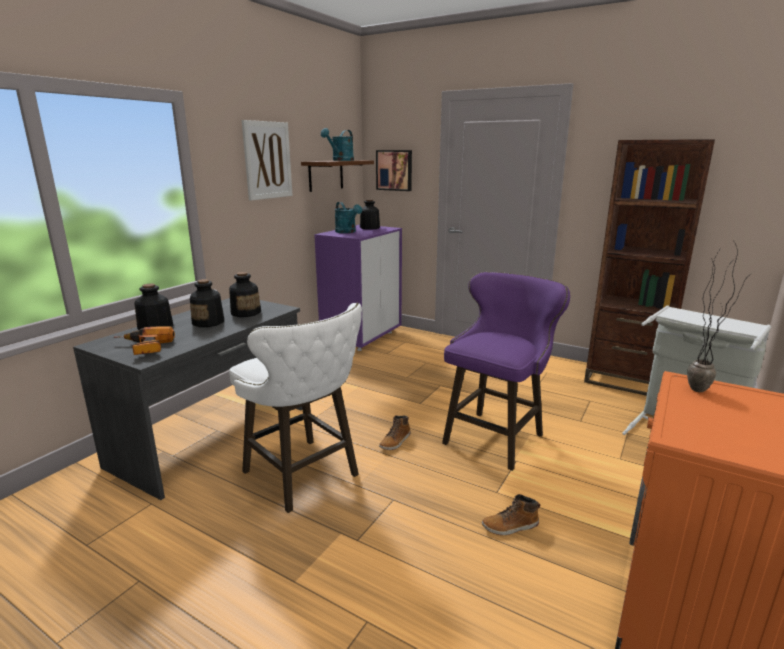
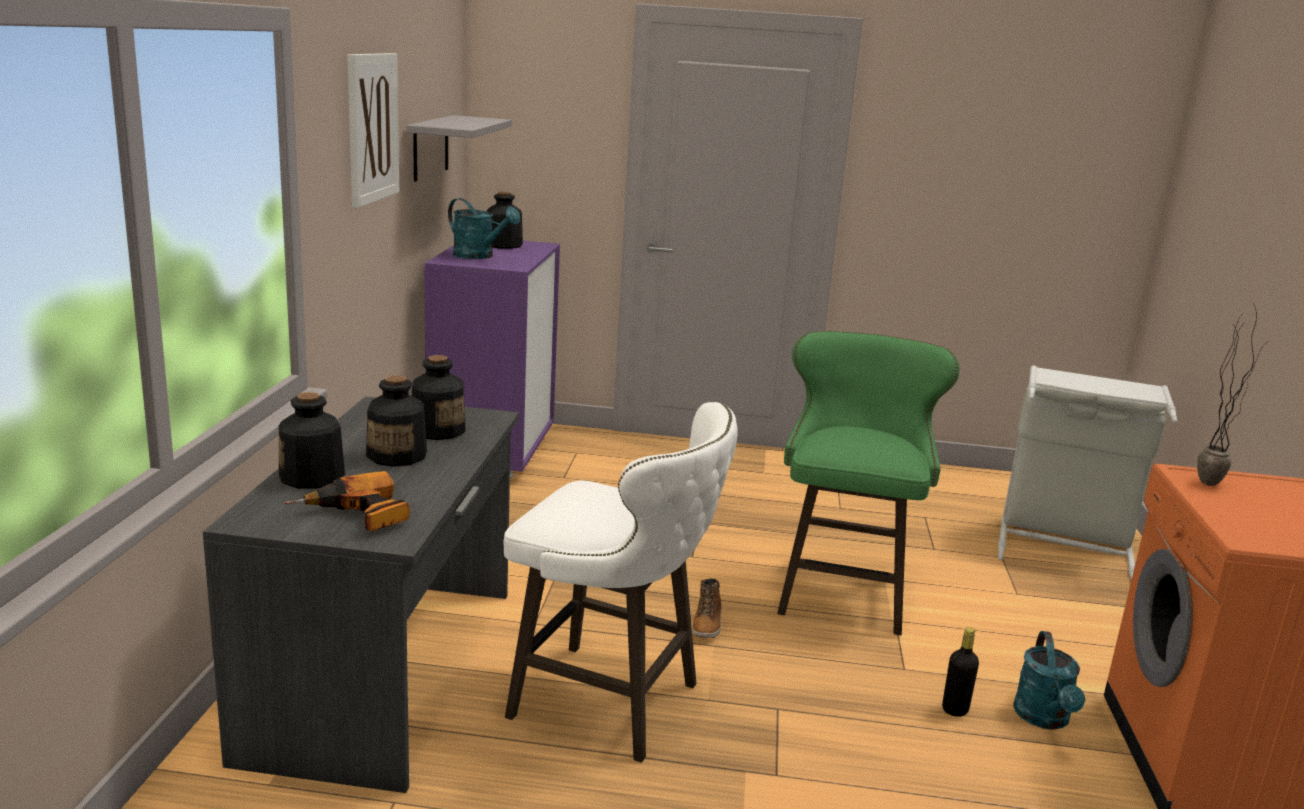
camera: 25 degrees left, 0 degrees up
brown shelf [301,160,374,192] -> grey shelf [406,115,512,182]
turquoise watering can [321,128,354,161] -> turquoise watering can moved to [1013,631,1085,729]
picture [376,150,412,191] -> none
purple stool [442,272,570,471] -> green stool [777,331,960,635]
boot [482,494,540,535] -> black bottle [942,627,979,717]
brown bookcase [584,139,715,396] -> none

